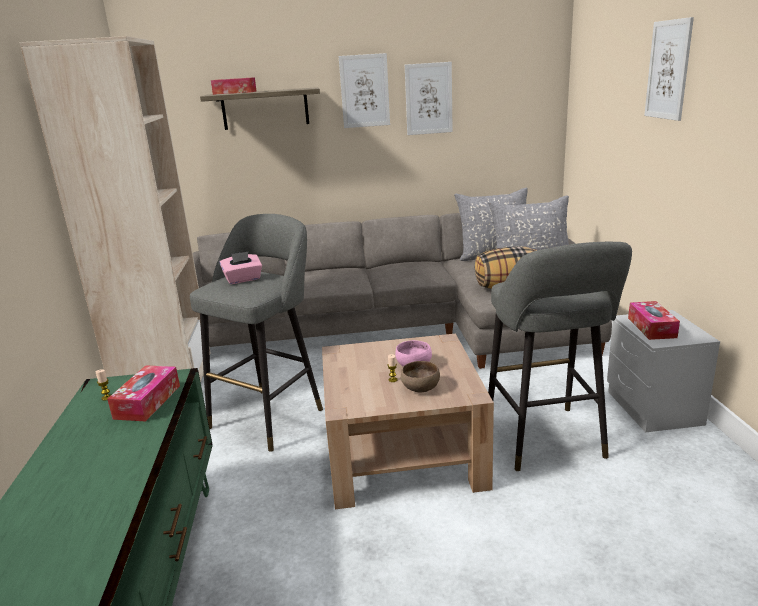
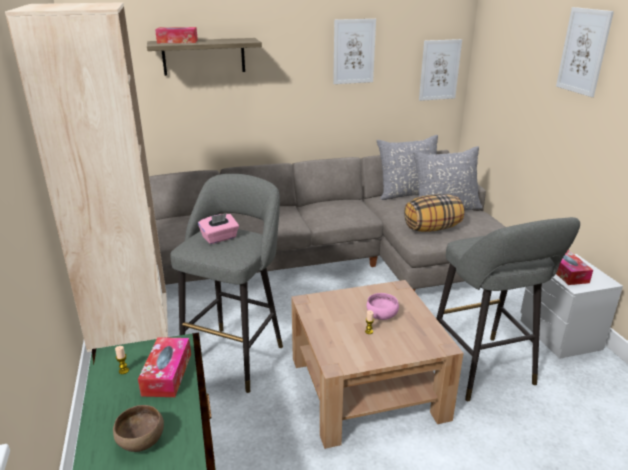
camera: 10 degrees left, 5 degrees up
picture [339,53,390,128] -> picture moved to [419,39,462,101]
brown bowl [401,361,440,392] -> brown bowl moved to [113,405,164,452]

